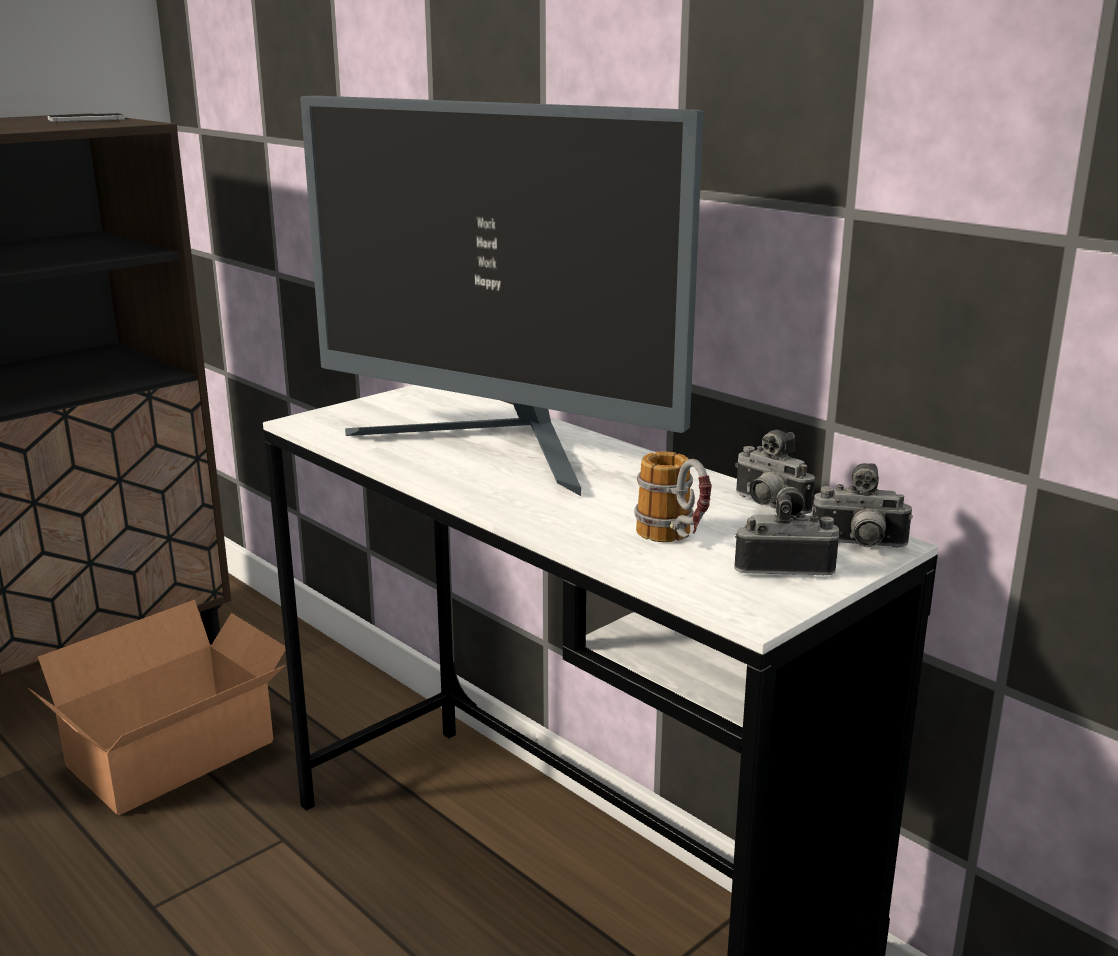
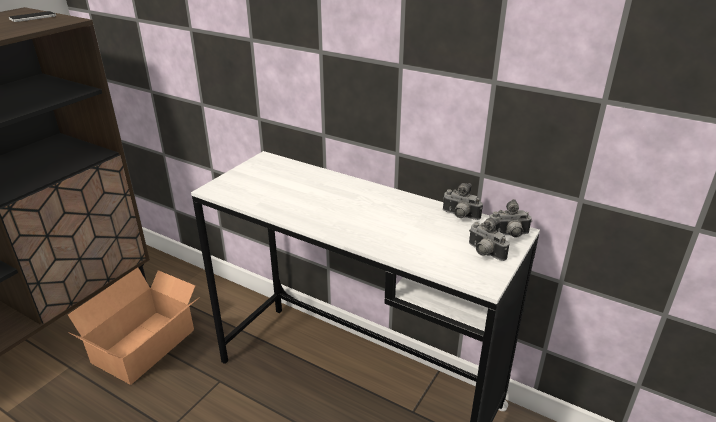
camera: 15 degrees left, 10 degrees up
monitor [300,95,704,496] -> none
mug [635,452,712,542] -> none
camera [734,485,839,576] -> camera turned 120 degrees counterclockwise [469,218,509,261]

